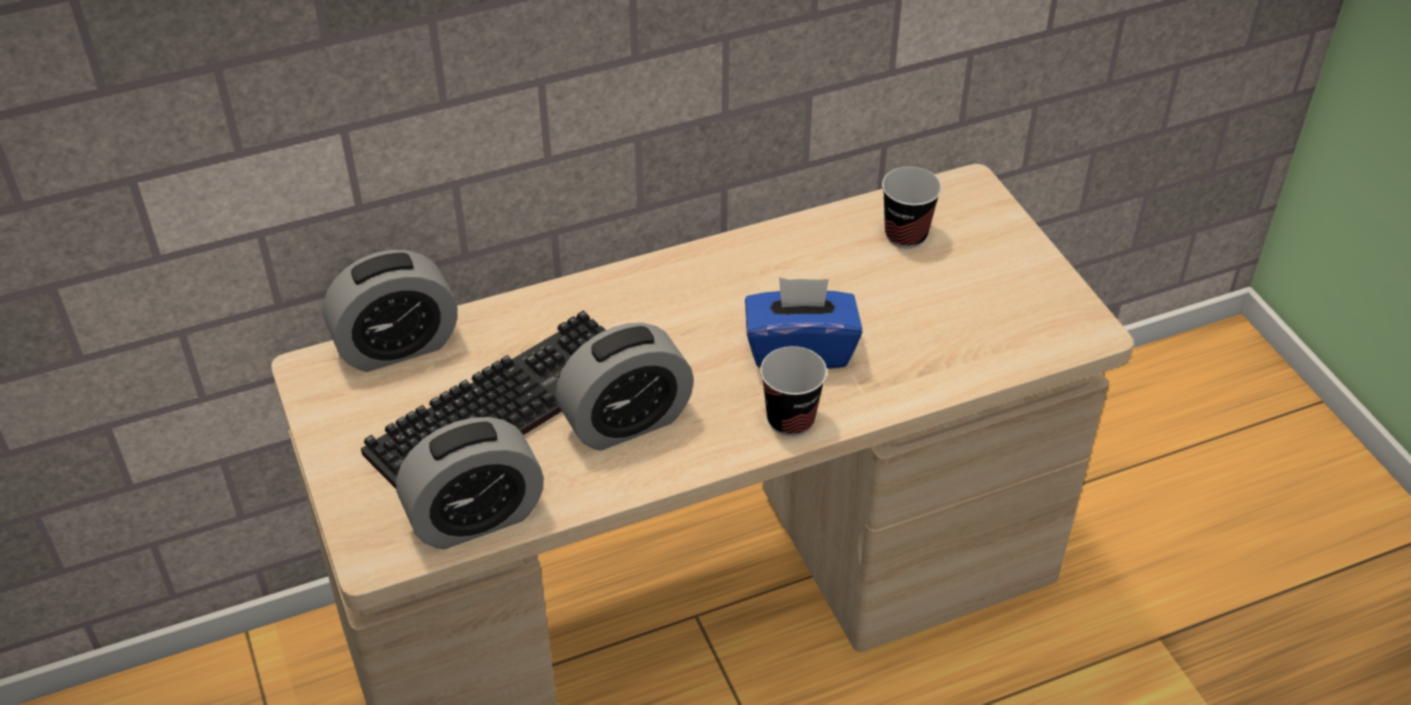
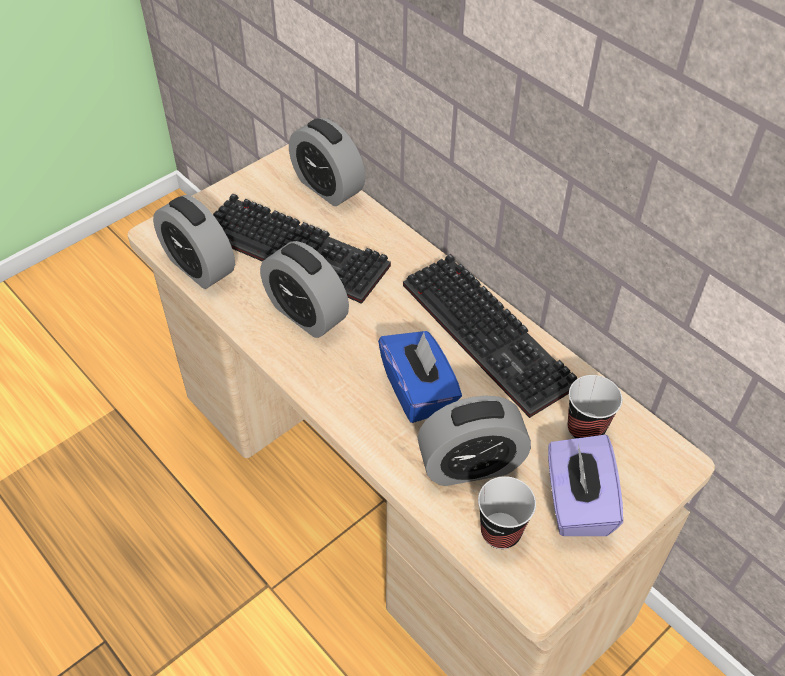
camera: 70 degrees right, 5 degrees up
cup [760,346,827,436] -> cup moved to [478,476,536,549]
none -> keyboard [403,254,577,418]
none -> alarm clock [417,396,531,486]
none -> purple tissue box [548,435,623,536]

